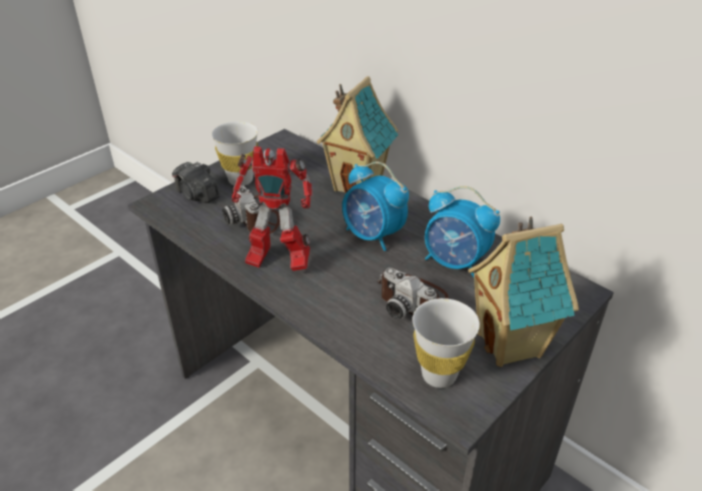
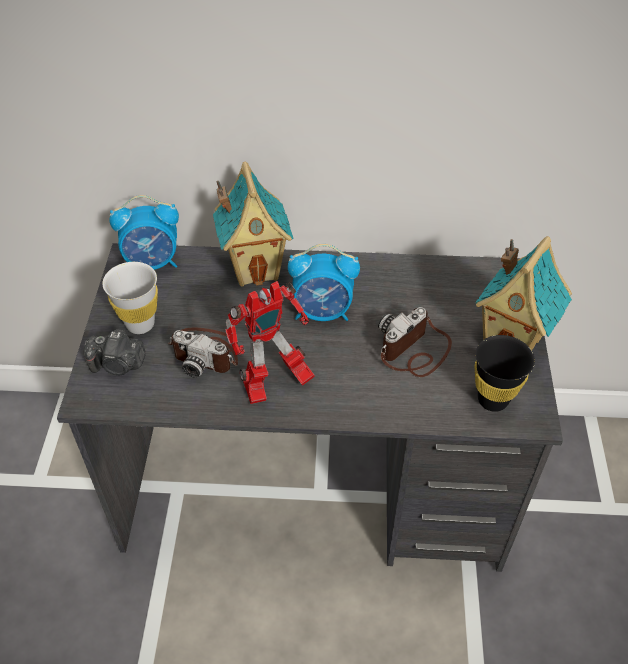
camera: 40 degrees left, 10 degrees up
camera [377,268,449,319] -> camera turned 135 degrees clockwise [378,307,452,377]
white cup [413,298,480,388] -> black cup [475,335,535,412]
alarm clock [425,186,500,278] -> alarm clock moved to [110,195,179,270]

